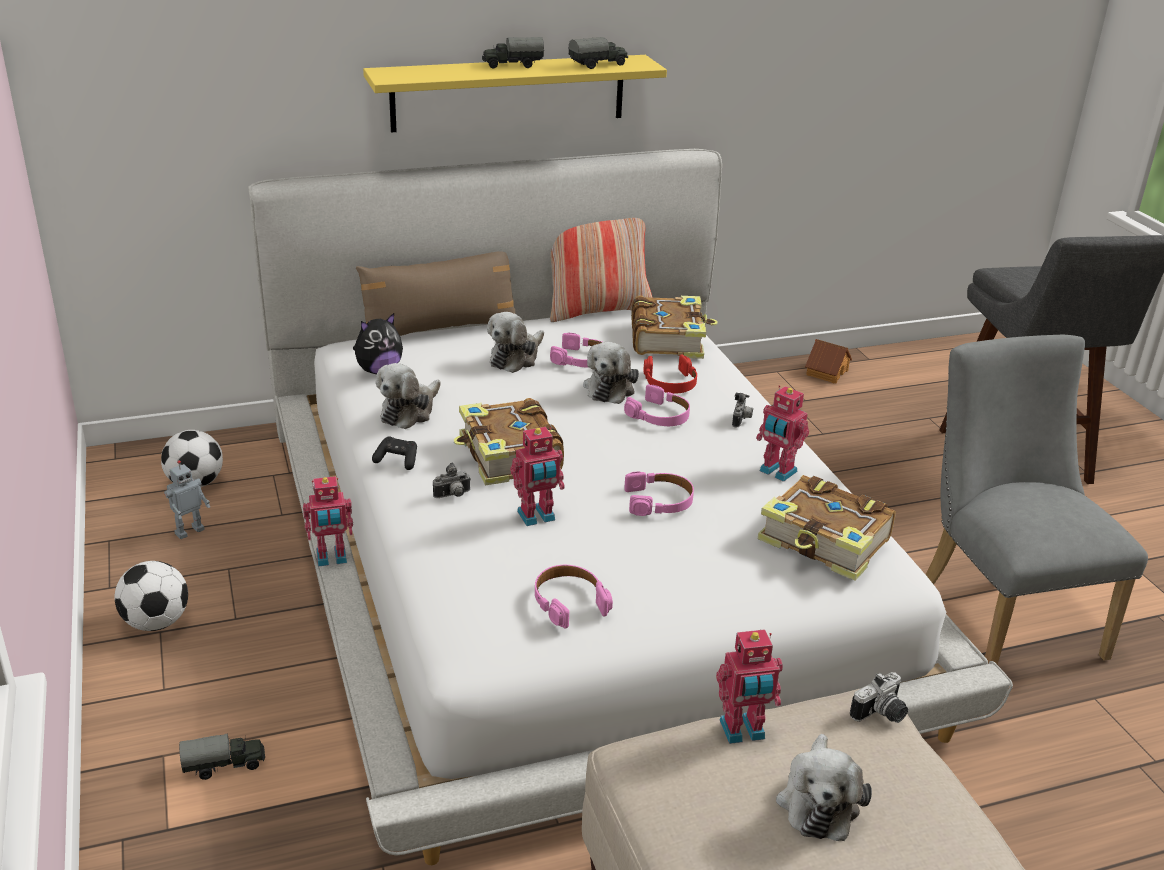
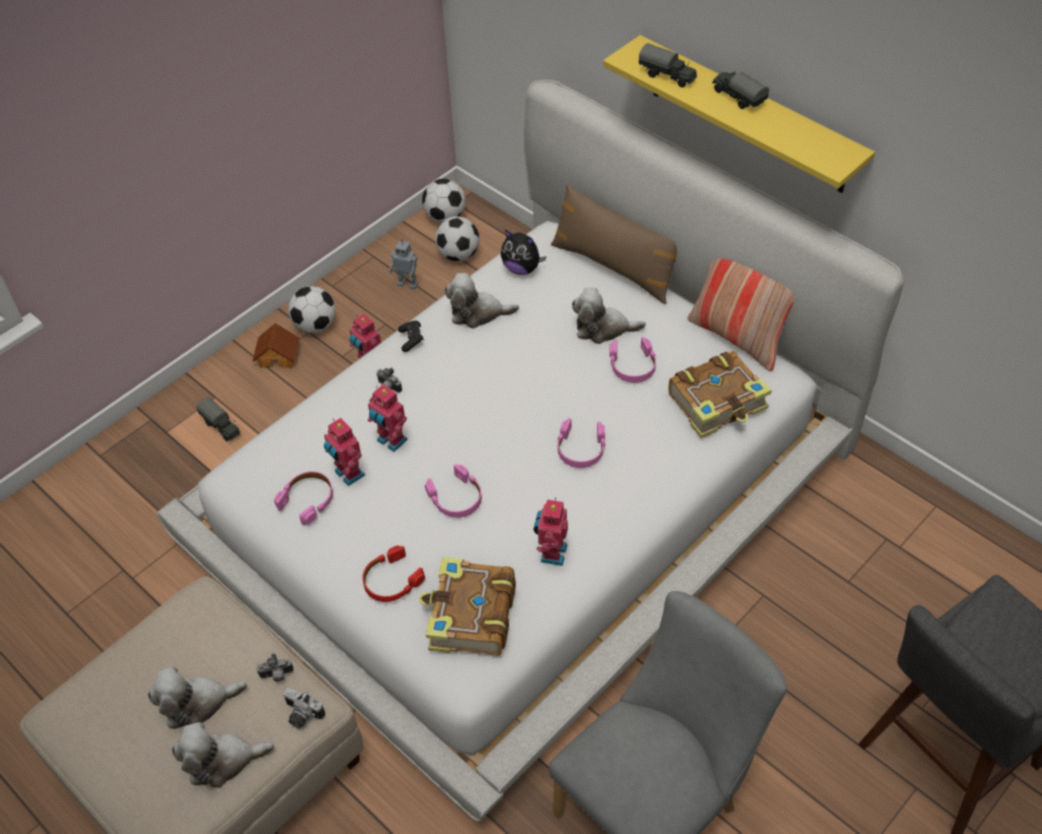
camera: 65 degrees right, 20 degrees up
book [454,398,564,486] -> none
toy truck [569,37,628,69] -> toy truck moved to [639,43,697,88]
plush toy [583,342,639,404] -> plush toy moved to [172,722,274,788]
red headphones [644,354,697,393] -> red headphones moved to [362,545,425,602]
toy robot [716,629,783,744] -> toy robot moved to [324,418,365,486]
camera [732,393,753,428] -> camera moved to [257,654,294,682]
toy house [805,339,852,384] -> toy house moved to [252,323,300,369]
none -> football [422,179,466,223]

